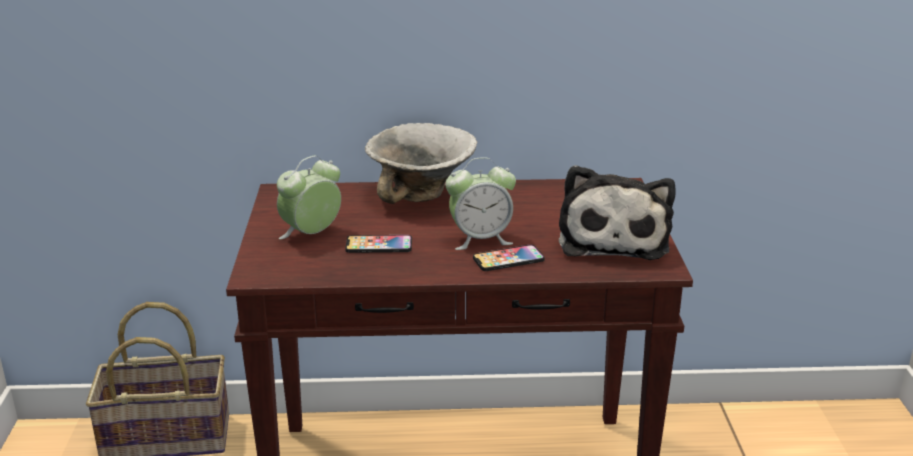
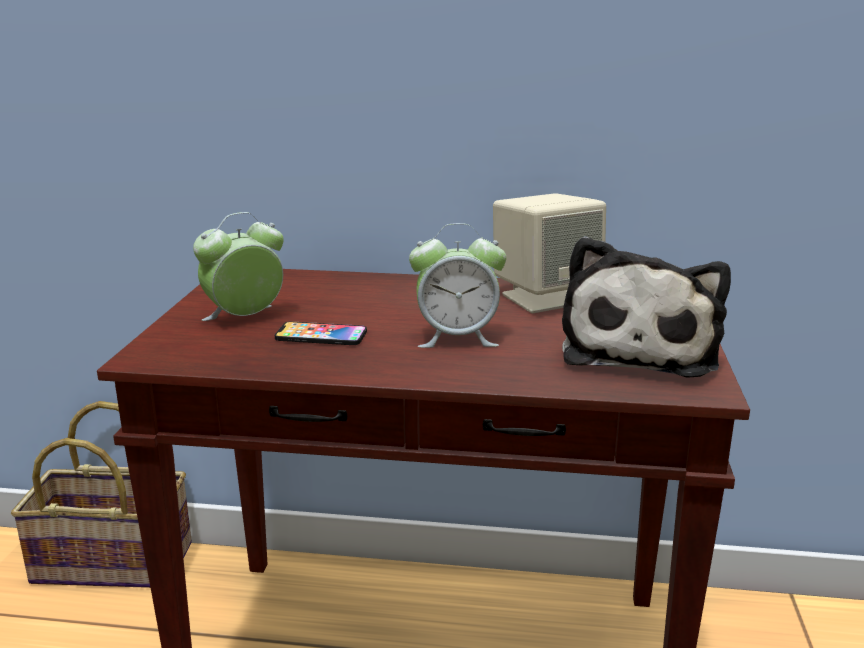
camera: 10 degrees right, 5 degrees down
bowl [365,123,477,204] -> none
phone [473,245,544,271] -> none
none -> beige speaker [493,193,606,313]

